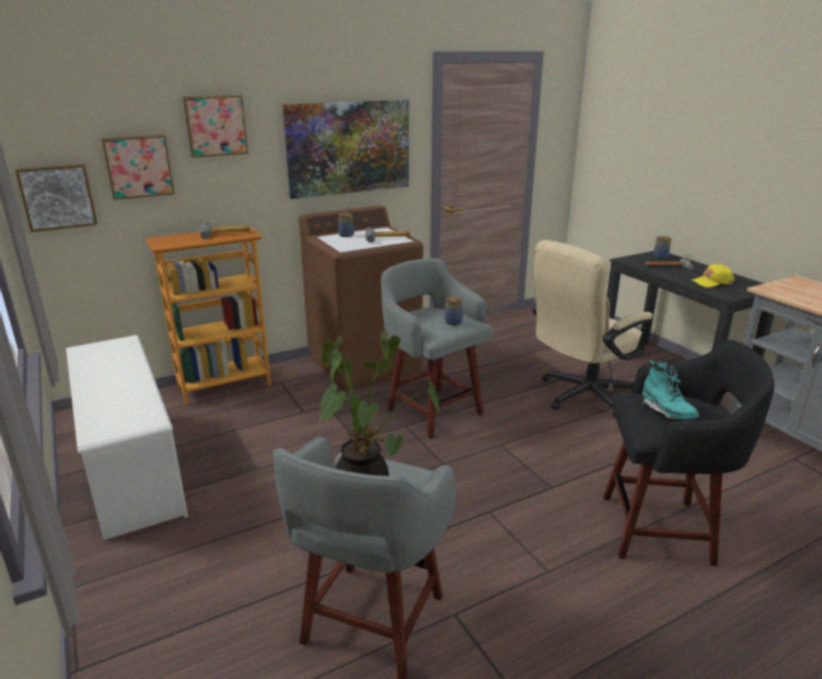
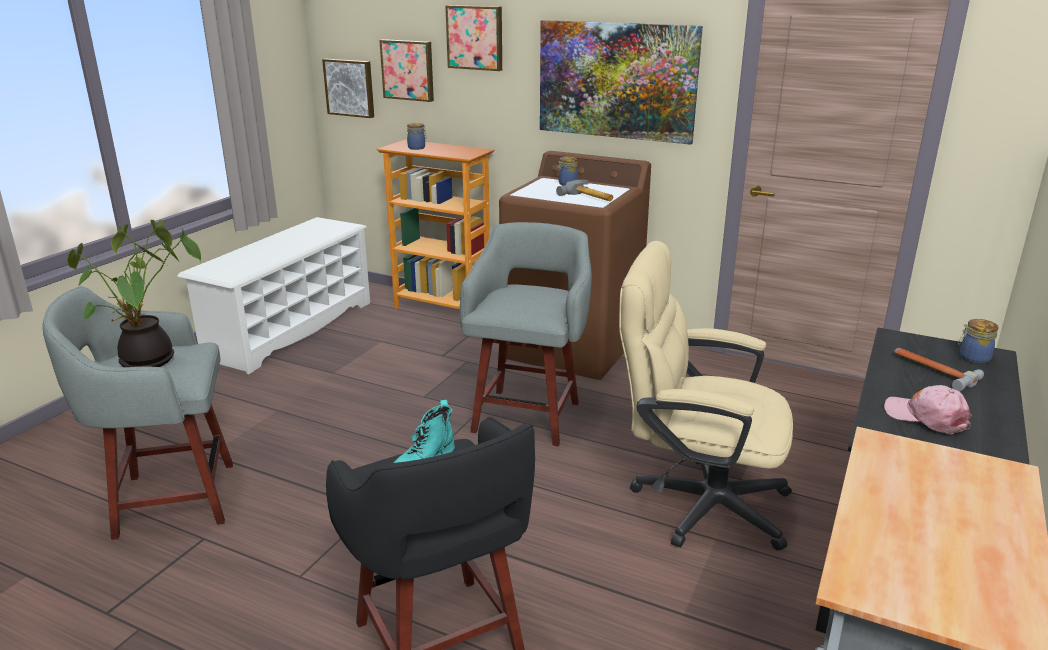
camera: 55 degrees right, 0 degrees up
hammer [200,223,250,239] -> none
jar [444,297,463,325] -> jar moved to [407,123,427,150]
yellow cap [692,264,735,287] -> pink cap [884,385,972,434]

